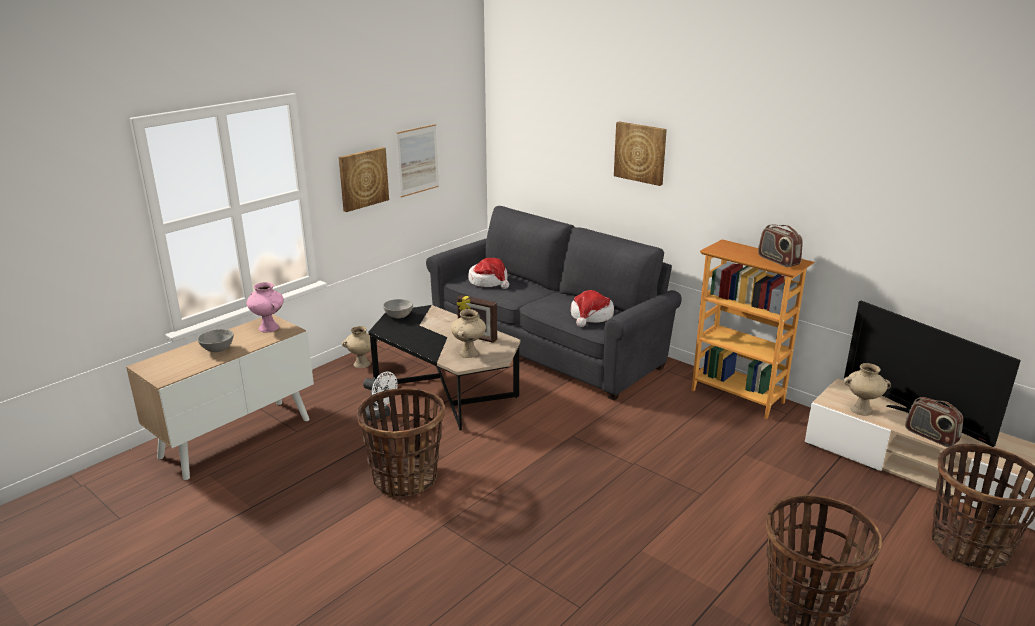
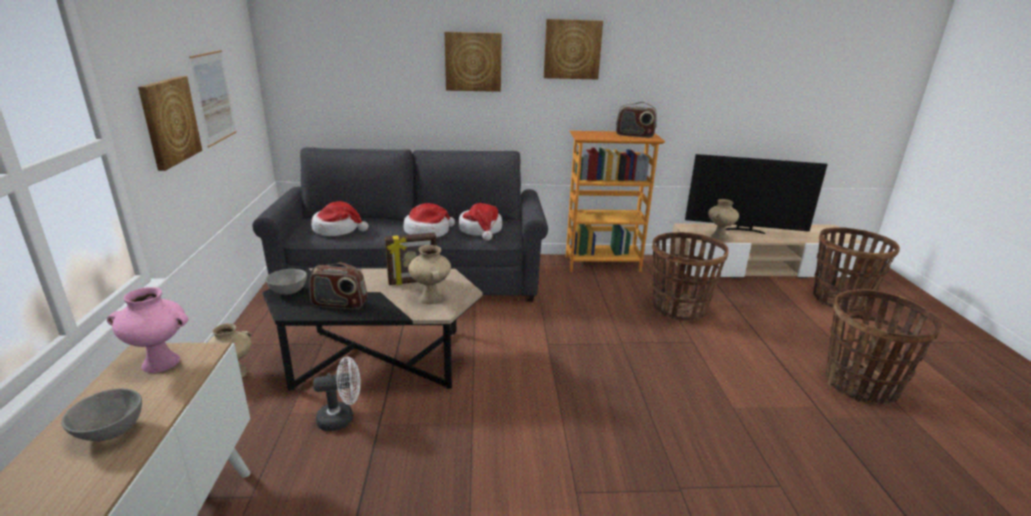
camera: 45 degrees left, 0 degrees up
basket [357,388,445,497] -> basket moved to [652,232,729,321]
radio [905,397,963,447] -> radio moved to [309,262,367,310]
none -> hat [404,203,455,238]
none -> picture [544,19,603,79]

